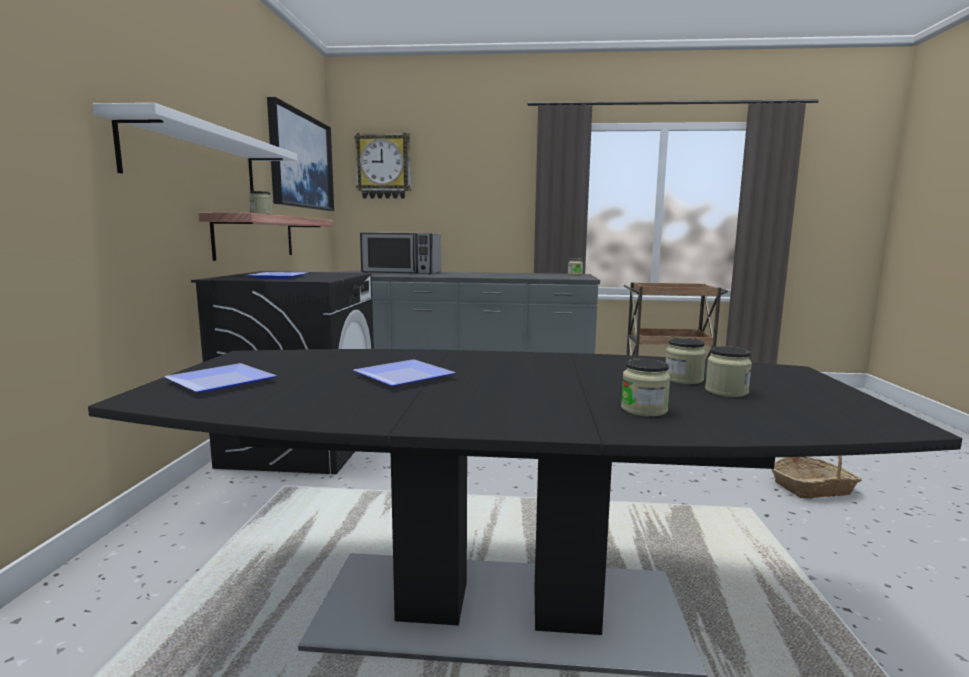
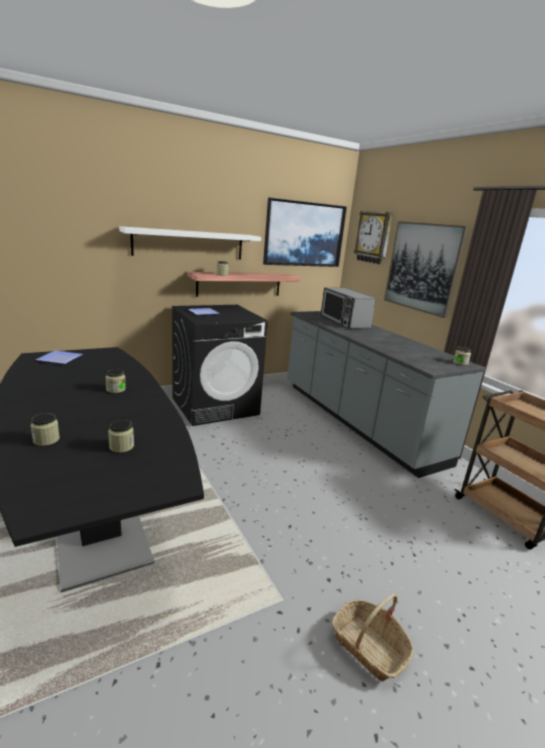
camera: 55 degrees right, 10 degrees up
plate [353,359,456,386] -> none
jar [705,346,752,397] -> jar moved to [106,369,126,393]
none -> picture [384,221,469,318]

